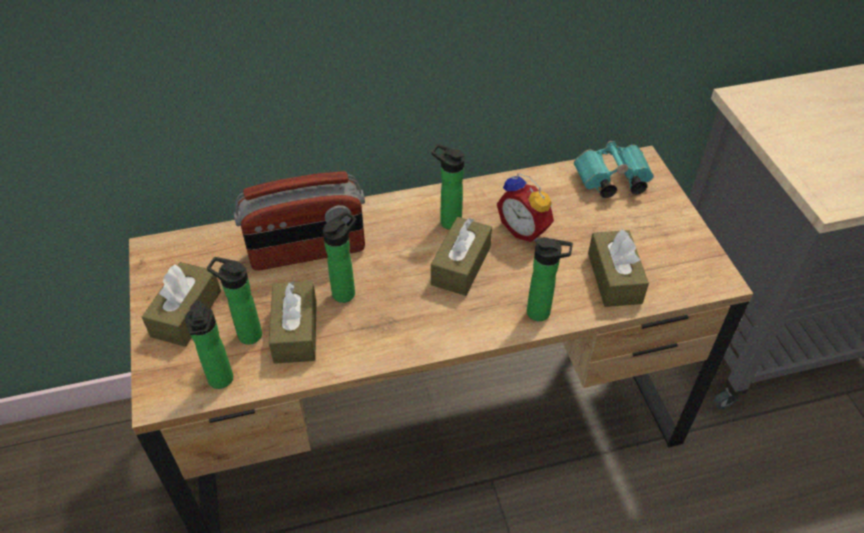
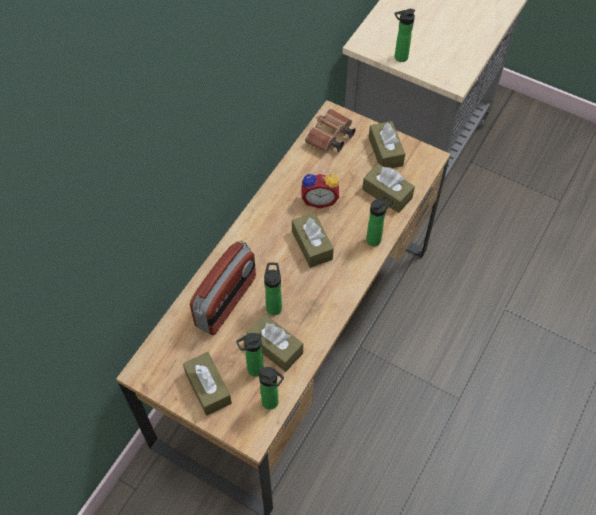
camera: 45 degrees left, 10 degrees up
bottle [432,144,464,230] -> bottle moved to [395,9,415,62]
turquoise binoculars [574,141,654,198] -> brown binoculars [305,109,356,153]
none -> brown tissue box [369,121,405,168]

